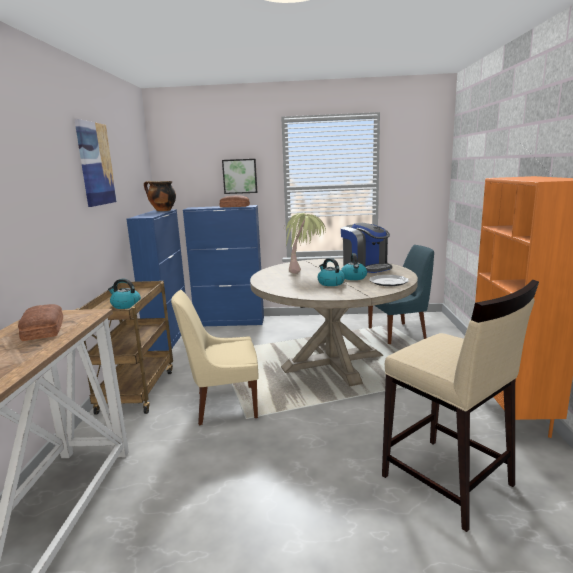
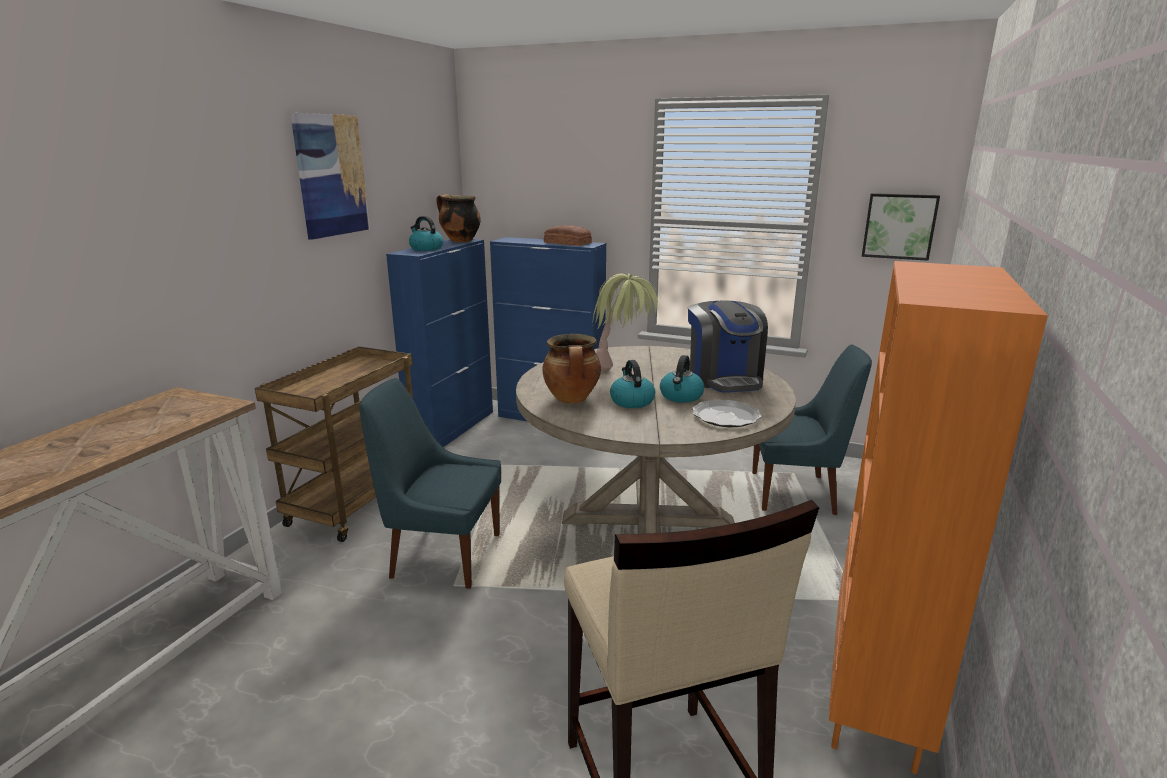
camera: 20 degrees right, 5 degrees up
bread [18,304,63,341] -> none
kettle [108,279,141,309] -> kettle moved to [409,216,443,251]
beige chair [171,290,258,426] -> blue chair [359,378,501,589]
picture [222,159,257,194] -> picture moved to [862,193,940,261]
none -> cooking pot [543,334,601,404]

